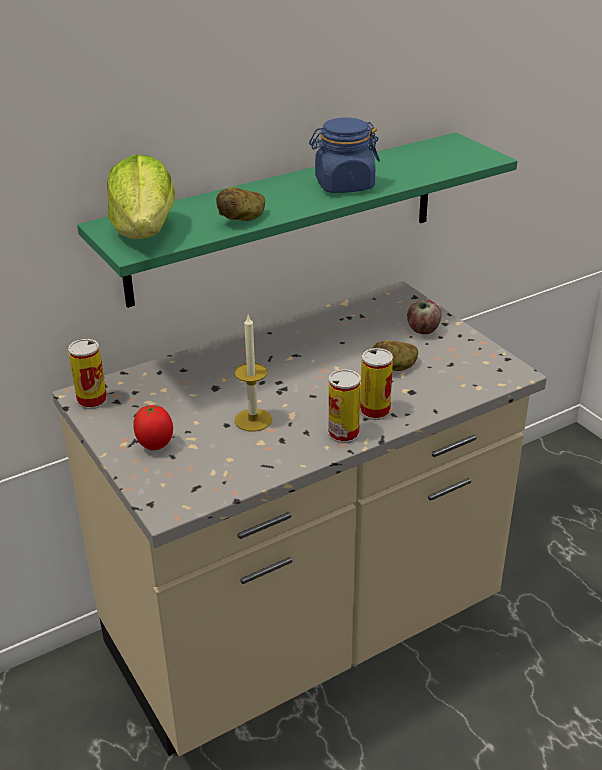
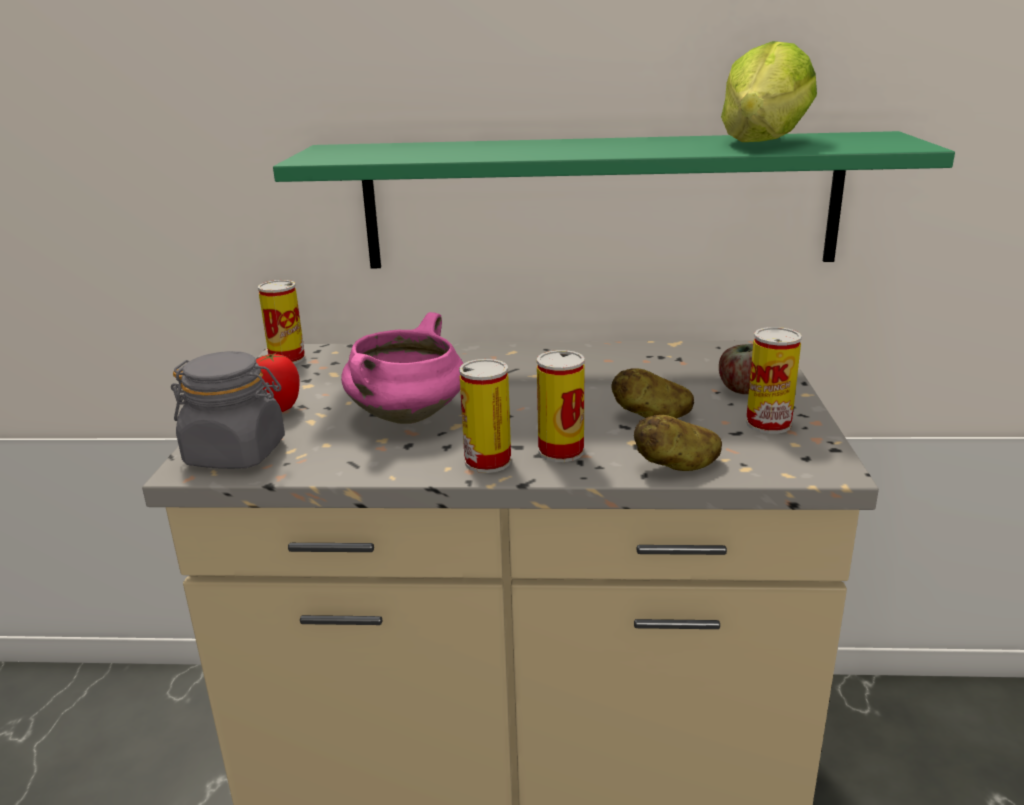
camera: 35 degrees right, 10 degrees down
lettuce [107,155,175,239] -> lettuce moved to [721,41,817,142]
potato [216,187,265,221] -> potato moved to [634,415,722,471]
candle [234,315,272,432] -> pink cooking pot [341,312,463,424]
blue jar [309,118,380,193] -> none
none -> grey jar [171,351,285,469]
none -> can [746,327,802,434]

